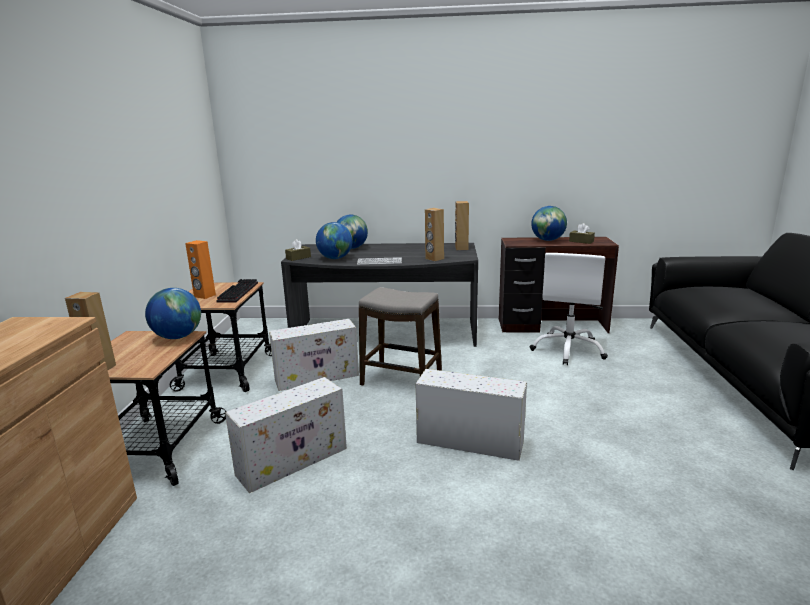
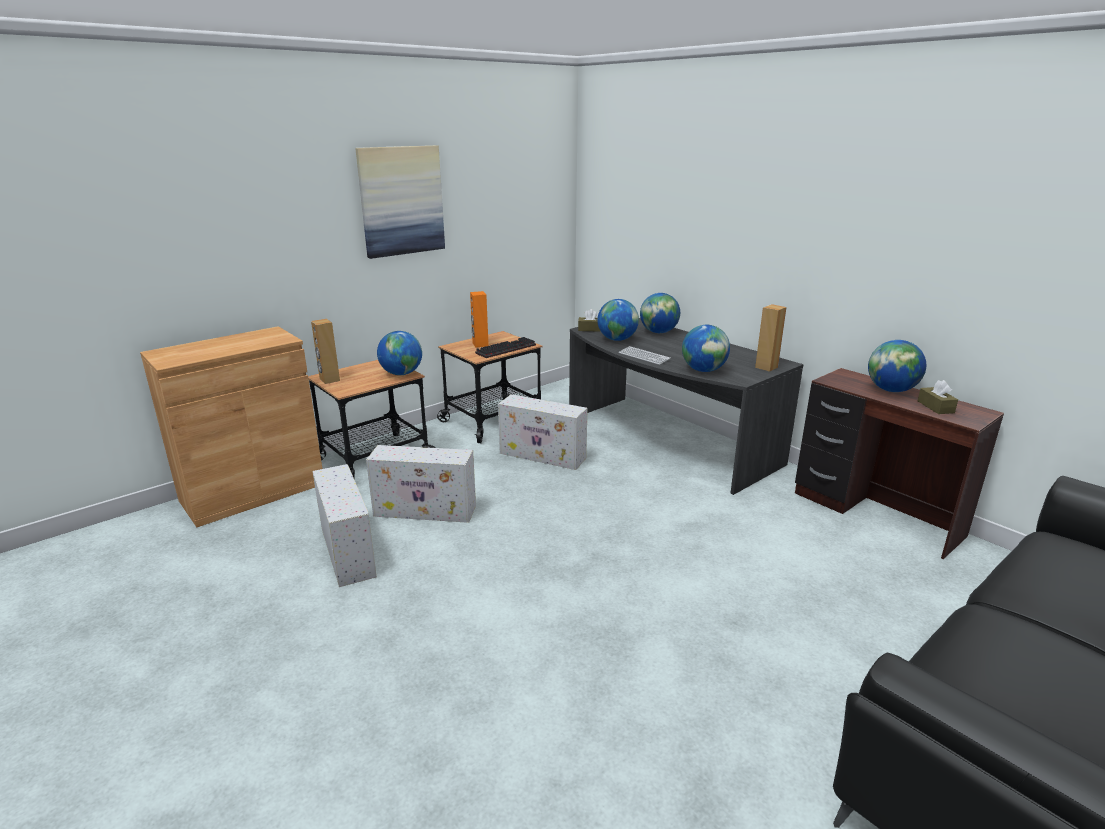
camera: 45 degrees right, 5 degrees up
stool [359,287,442,386] -> none
white storage box [416,369,527,461] -> white storage box moved to [312,464,377,587]
brown speaker [425,208,444,261] -> globe [682,325,730,372]
white office chair [530,253,608,365] -> none
none -> picture [356,145,445,259]

